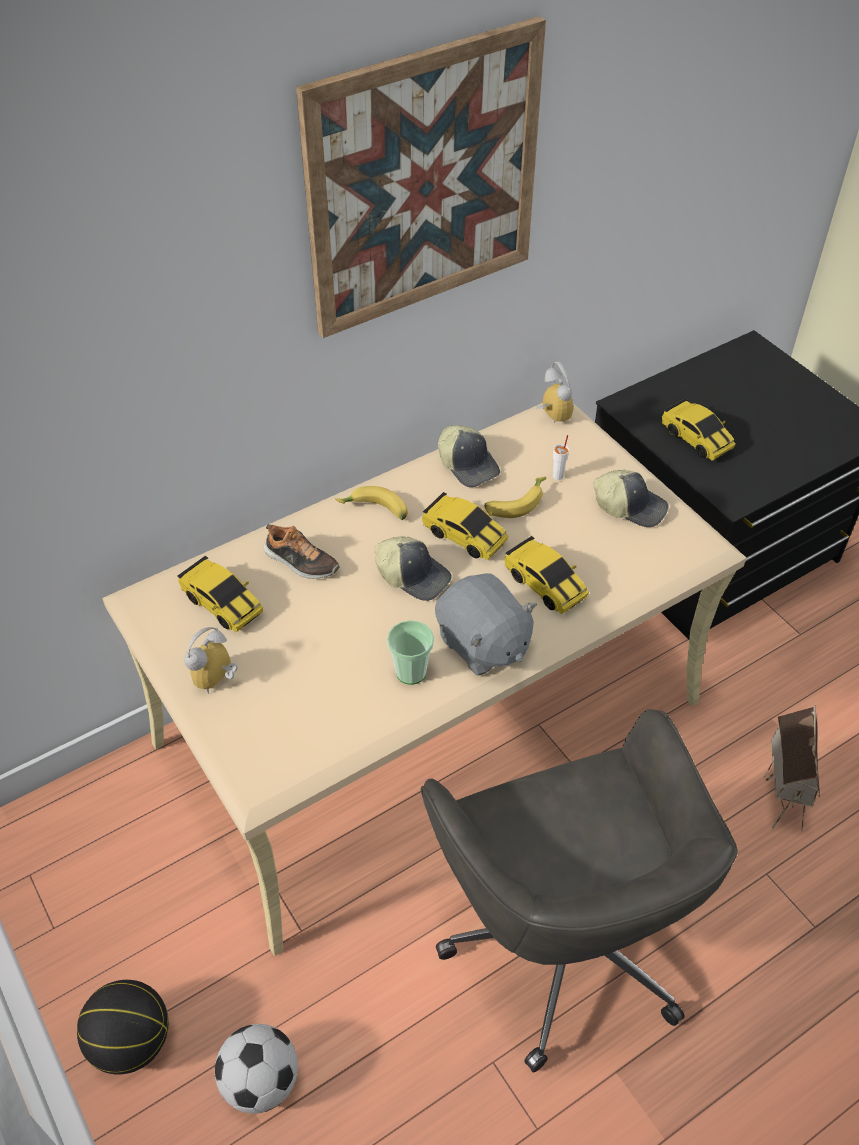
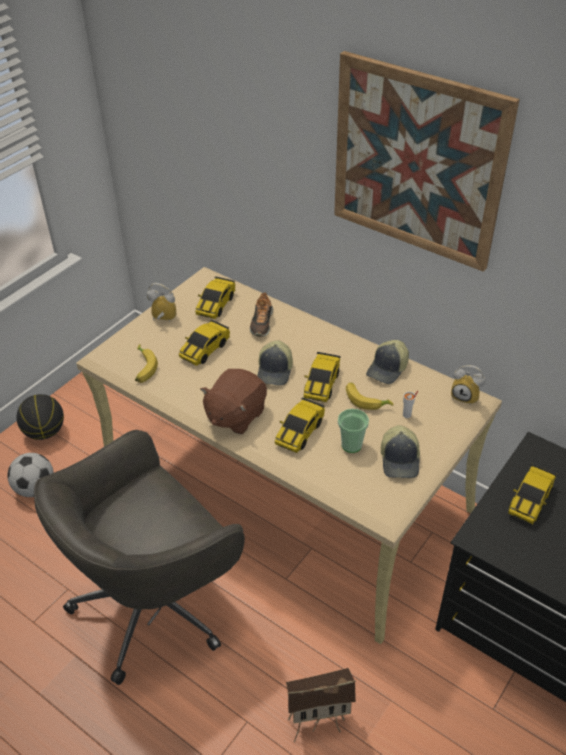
camera: 70 degrees right, 5 degrees down
banana [335,486,408,520] -> banana moved to [135,344,158,383]
cup [387,620,434,685] -> cup moved to [338,409,369,453]
grey plush toy [435,573,537,676] -> brown plush toy [200,369,267,434]
alarm clock [536,361,574,423] -> alarm clock turned 75 degrees clockwise [451,365,486,405]
none -> toy car [179,319,230,366]

